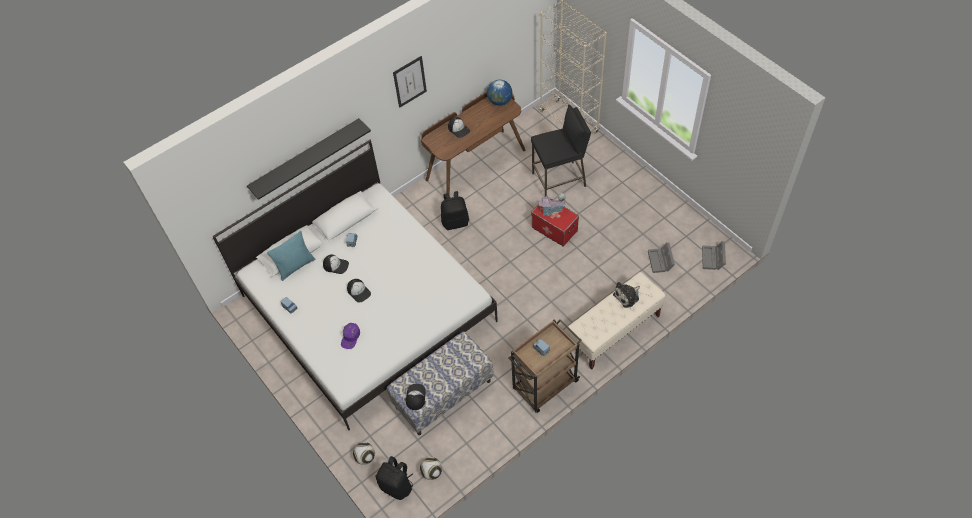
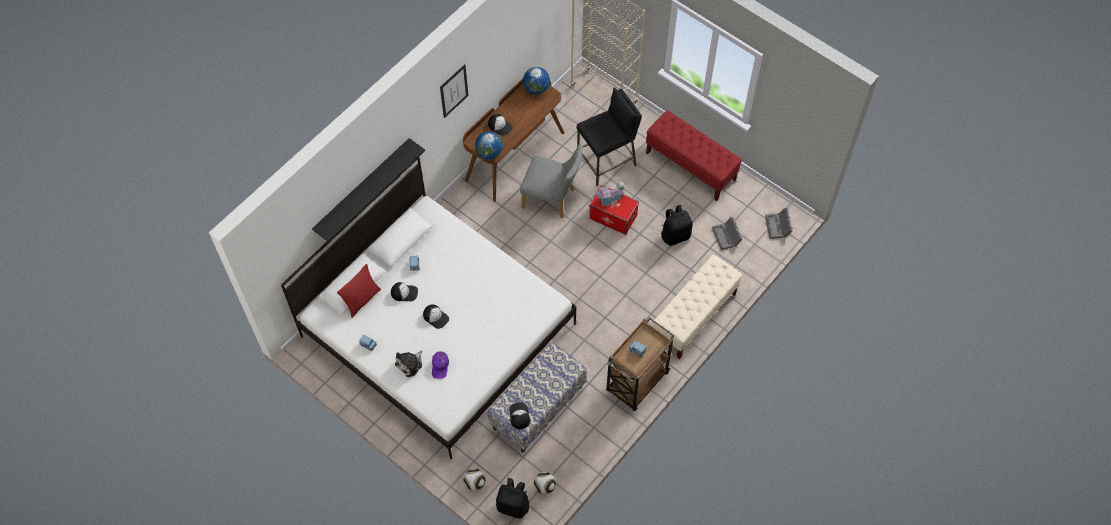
camera: 15 degrees left, 5 degrees up
turquoise pillow [267,231,315,281] -> red pillow [337,264,381,318]
black backpack [441,191,469,230] -> black backpack moved to [661,205,693,246]
plush toy [613,282,640,308] -> plush toy moved to [395,350,422,377]
none -> globe [475,131,503,160]
none -> grey chair [520,144,583,218]
none -> red bench [646,111,742,201]

